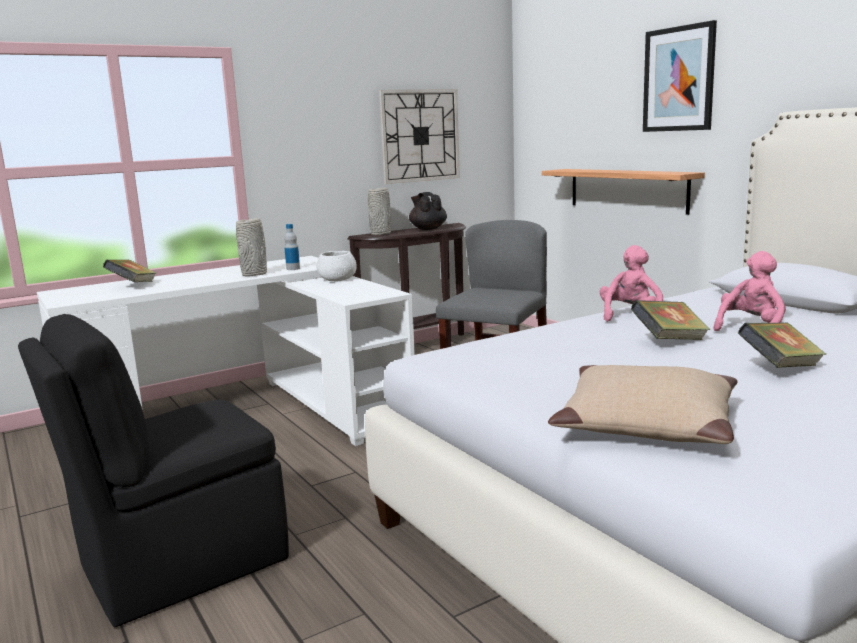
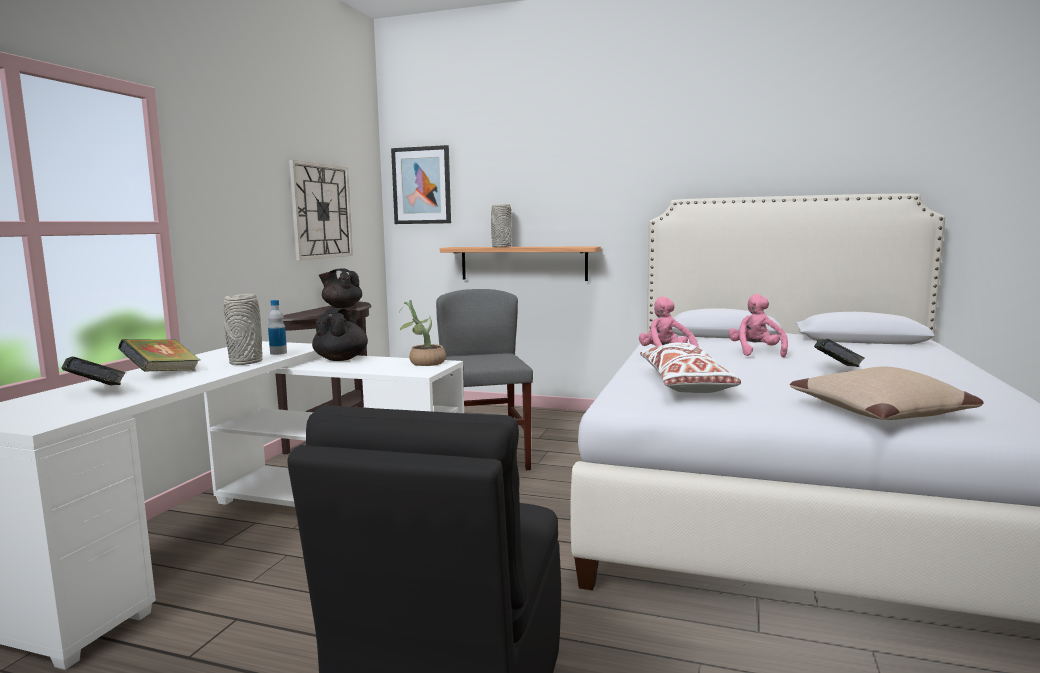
camera: 40 degrees left, 5 degrees down
white bowl [317,251,357,281] -> black teapot [312,308,368,361]
grey vase [368,188,391,235] -> grey vase moved to [491,204,512,247]
book [631,300,710,340] -> book moved to [118,339,200,372]
picture [643,20,717,132] -> picture moved to [391,145,451,224]
none -> potted plant [399,300,446,366]
none -> white pillow [640,342,741,393]

